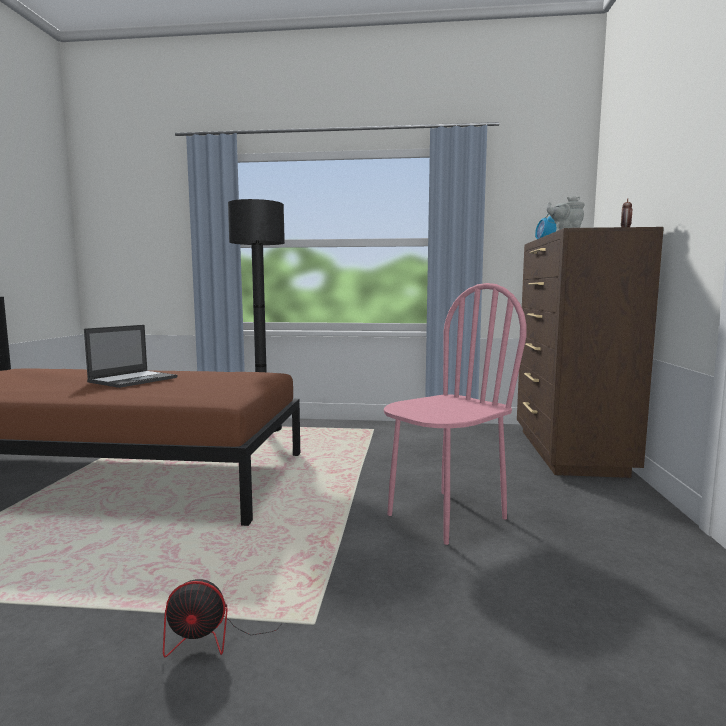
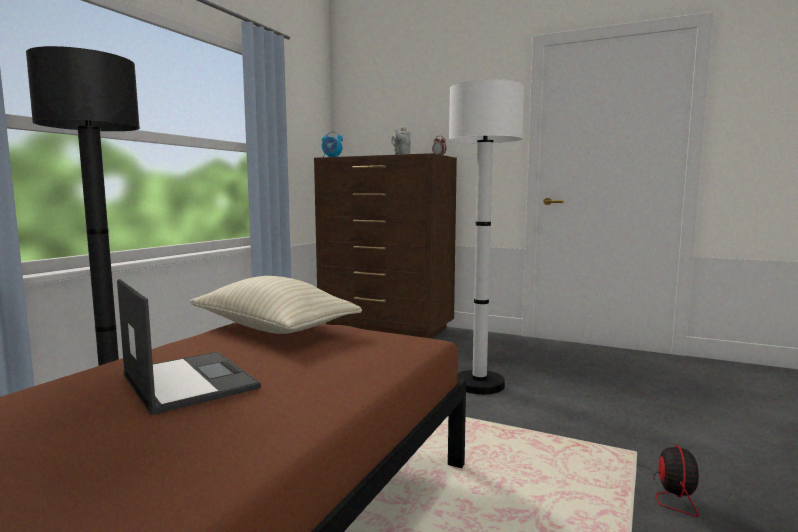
camera: 70 degrees left, 0 degrees up
pink chair [383,283,527,545] -> white floor lamp [449,79,524,394]
none -> beige pillow [189,276,362,334]

